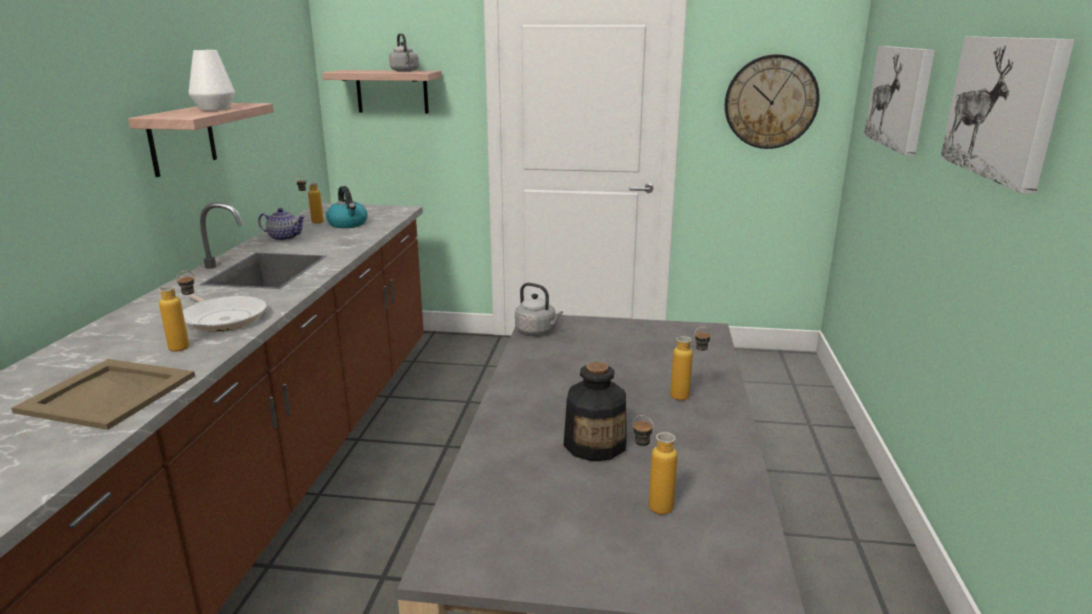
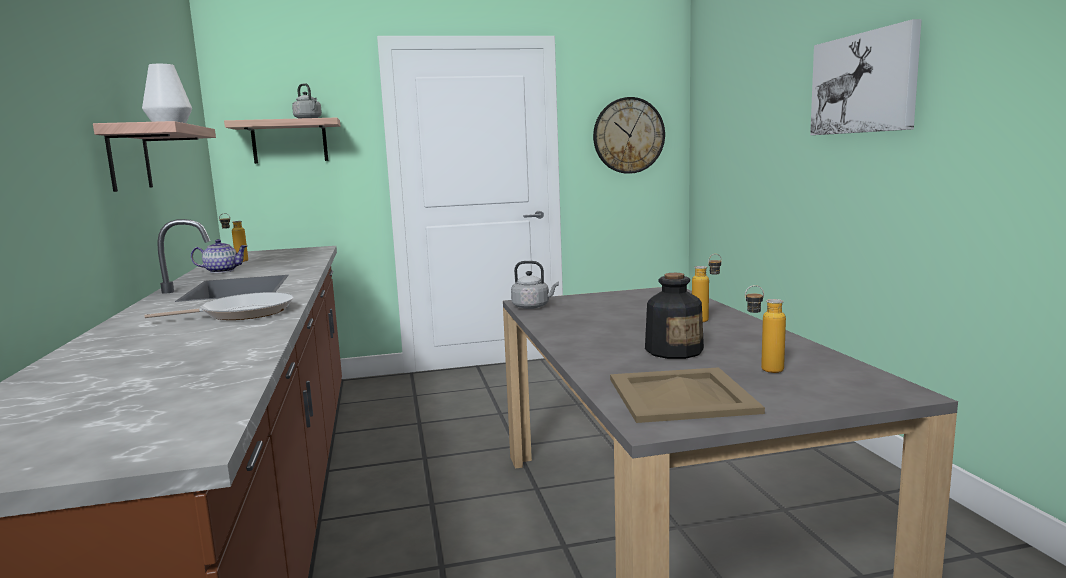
camera: 20 degrees left, 10 degrees down
beige tray [11,359,195,430] -> beige tray moved to [610,367,765,423]
bottle [159,271,195,352] -> none
frying pan [183,294,267,332] -> frying pan turned 45 degrees counterclockwise [144,292,293,320]
kettle [326,186,368,228] -> none
picture [864,46,935,156] -> none

